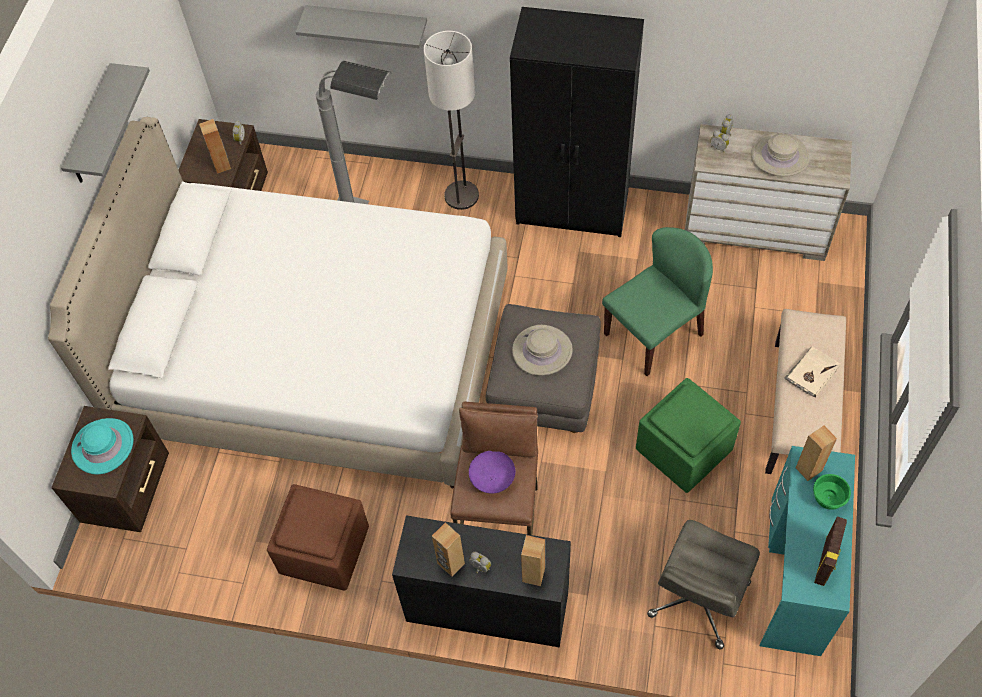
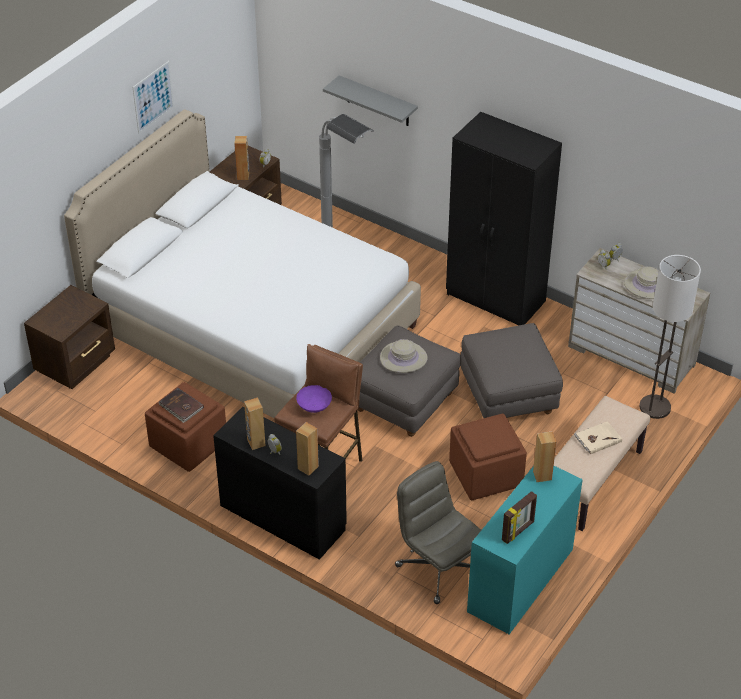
camera: 20 degrees right, 15 degrees down
grey shelf [61,63,150,183] -> picture [133,61,174,133]
turquoise hat [71,418,134,474] -> none
floor lamp [424,31,479,210] -> floor lamp moved to [639,255,701,419]
green chair [602,227,713,376] -> grey ottoman [461,323,563,418]
green ottoman [636,378,741,493] -> brown ottoman [449,414,527,500]
grey office chair [647,520,760,650] -> grey office chair turned 90 degrees clockwise [395,461,481,604]
green bowl [813,474,851,510] -> none
none -> brown book [159,388,204,423]

